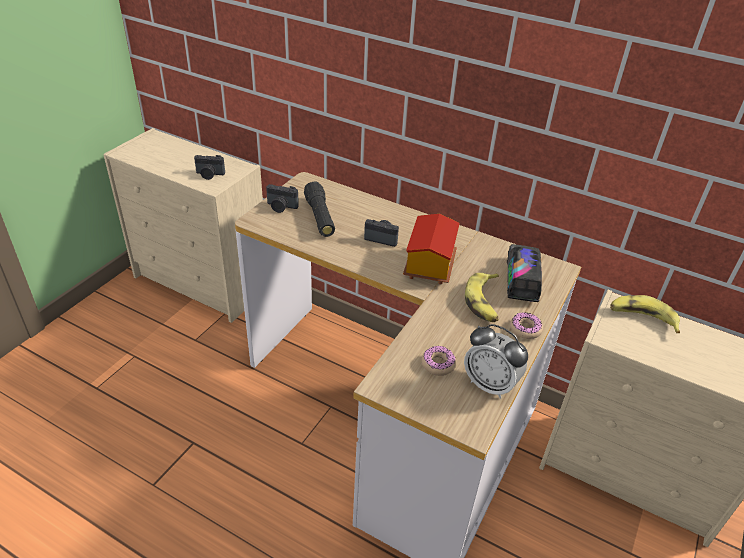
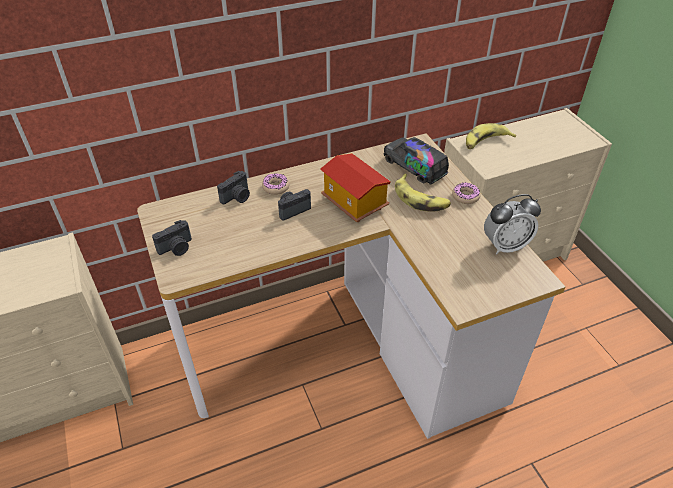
camera: 50 degrees left, 5 degrees up
camera [194,155,225,180] -> camera moved to [217,171,250,204]
black flashlight [304,181,335,237] -> none
donut [421,346,456,376] -> donut moved to [262,173,289,195]

